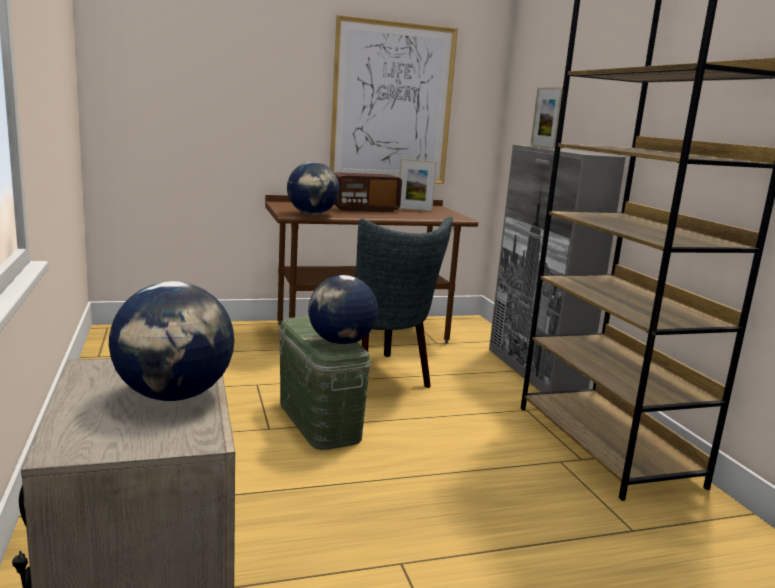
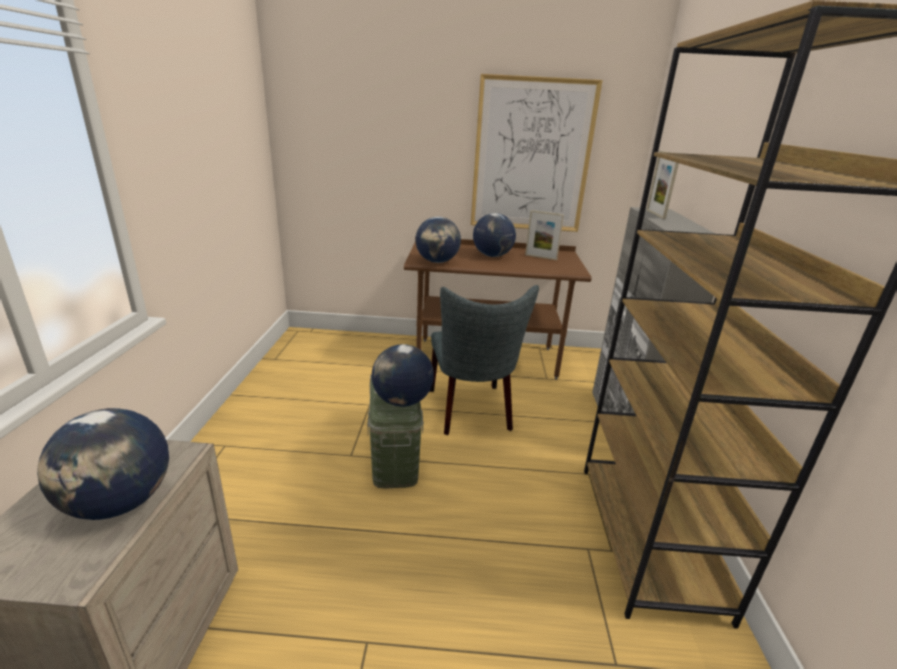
camera: 20 degrees right, 10 degrees up
radio [334,172,402,212] -> globe [473,213,516,257]

